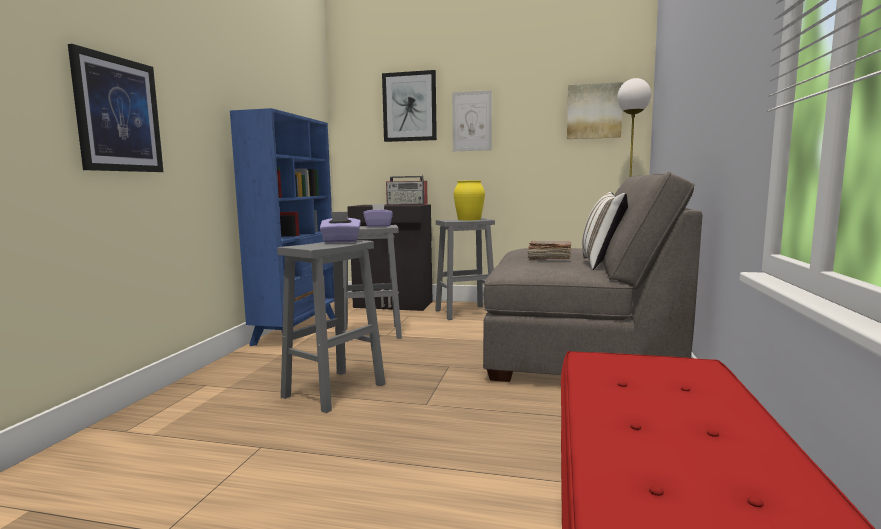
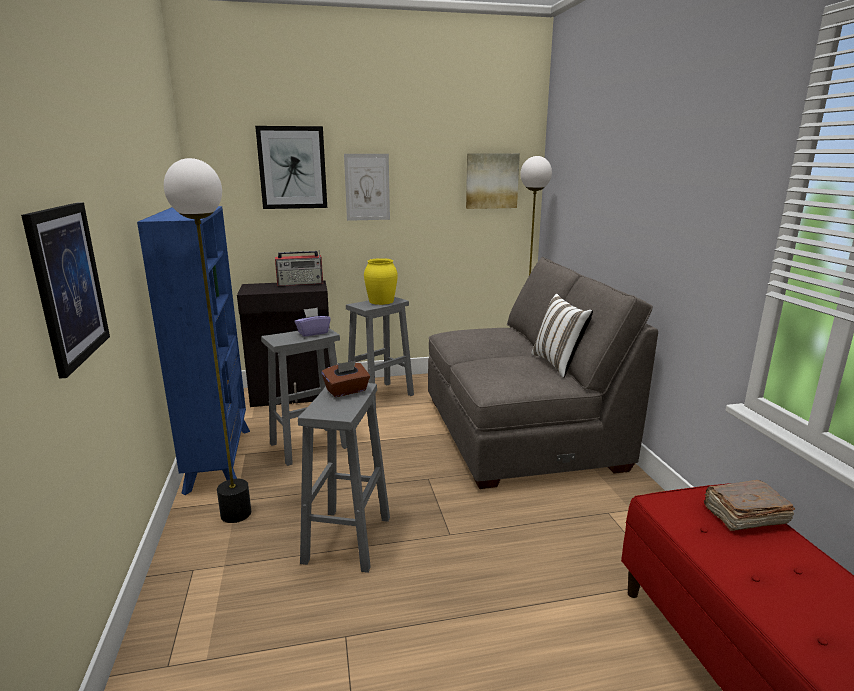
camera: 25 degrees left, 10 degrees up
purple tissue box [320,212,361,243] -> brown tissue box [322,361,370,397]
brown book [527,241,571,260] -> brown book moved to [704,480,795,531]
none -> floor lamp [164,158,251,523]

